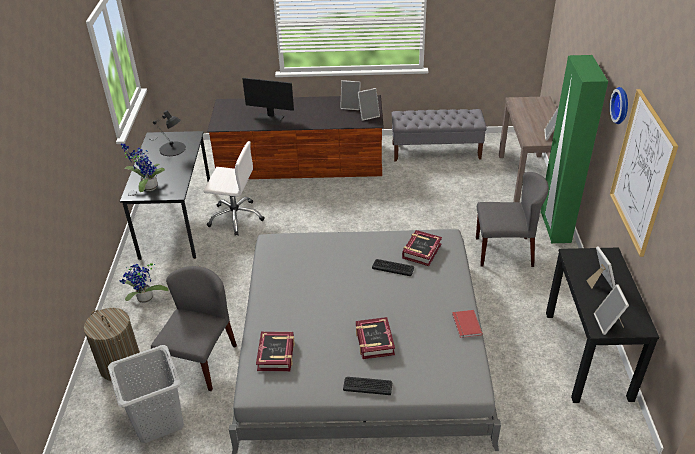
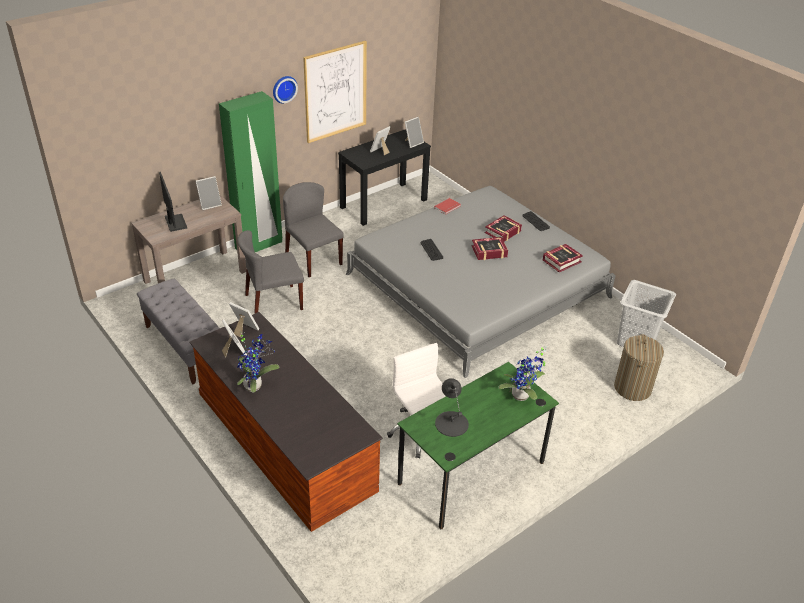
camera: 130 degrees left, 0 degrees up
black desk [120,131,210,260] -> green desk [397,362,559,529]
potted plant [120,263,169,303] -> potted plant moved to [237,333,280,392]
grey chair [151,266,237,391] -> grey chair moved to [237,230,304,314]
monitor [242,78,294,125] -> monitor moved to [159,172,187,232]
book [402,230,442,266] -> book moved to [472,237,508,260]

